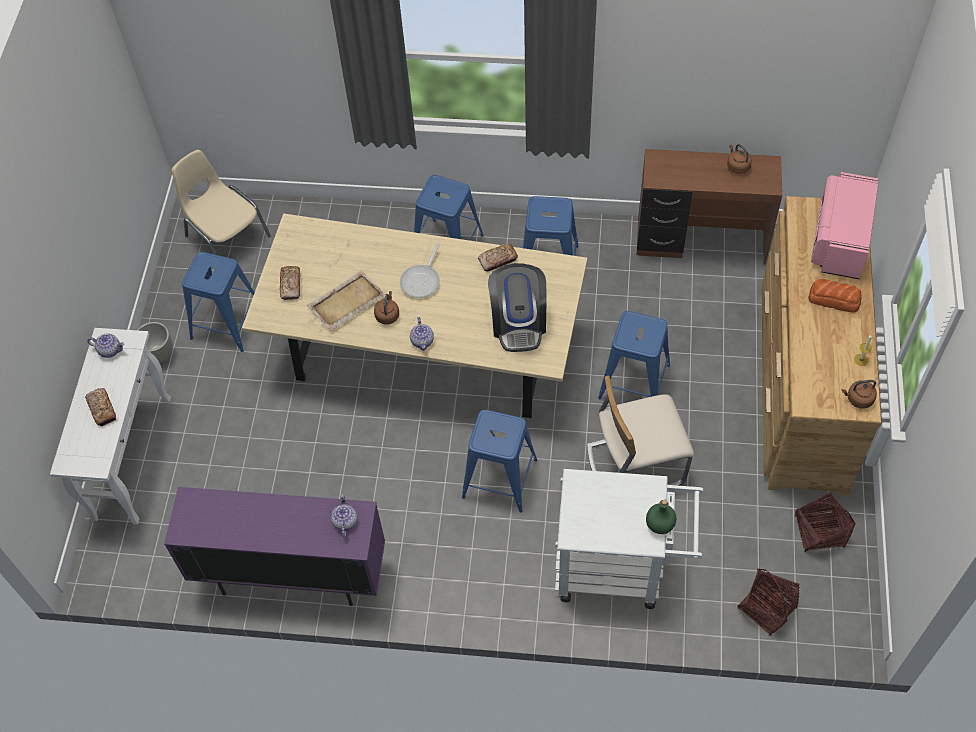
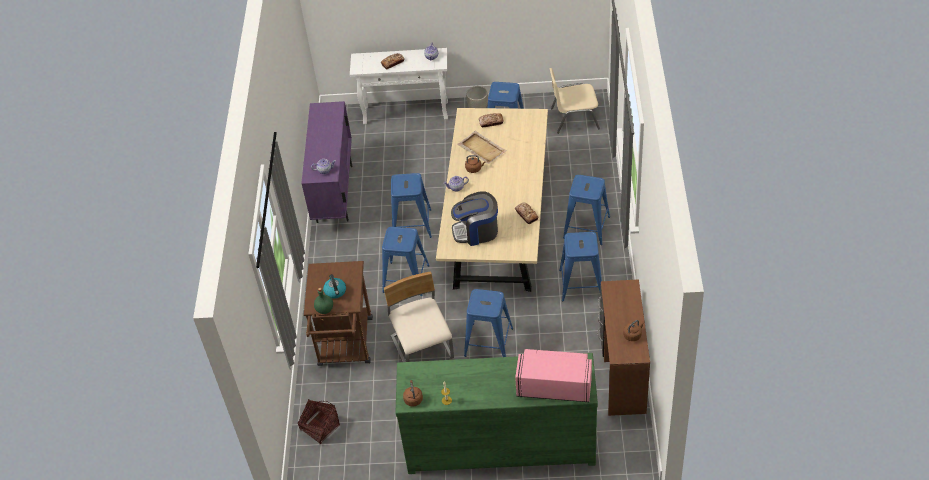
camera: 85 degrees right, 10 degrees down
beige chair [172,150,271,255] -> beige chair turned 135 degrees counterclockwise [549,68,600,134]
frying pan [400,243,440,298] -> none
white cart [555,469,703,609] -> brown cart [304,261,373,366]
brown dresser [762,196,882,496] -> green dresser [396,353,598,474]
basket [795,491,855,552] -> none
bread [808,279,862,313] -> none
none -> kettle [323,274,346,299]
none -> blue stool [391,173,432,238]

